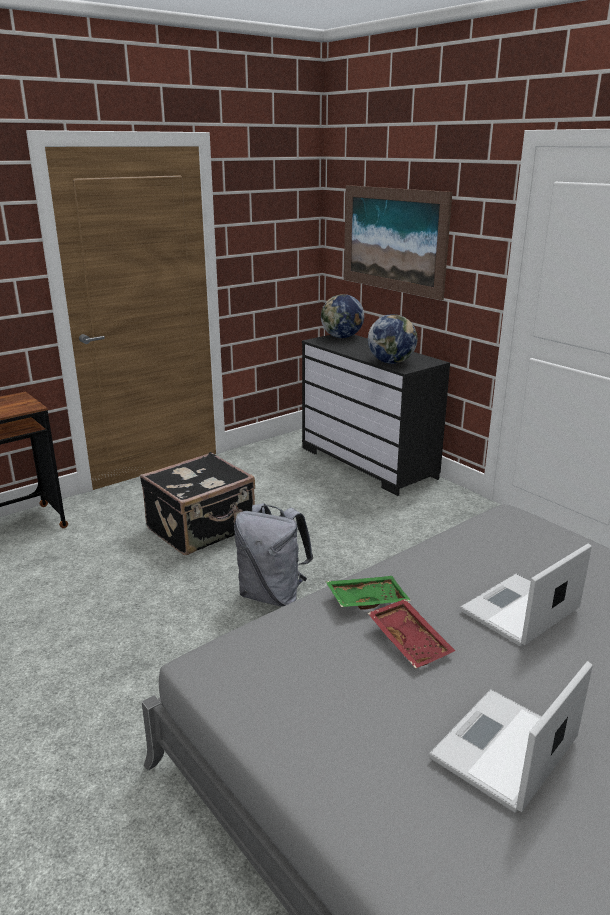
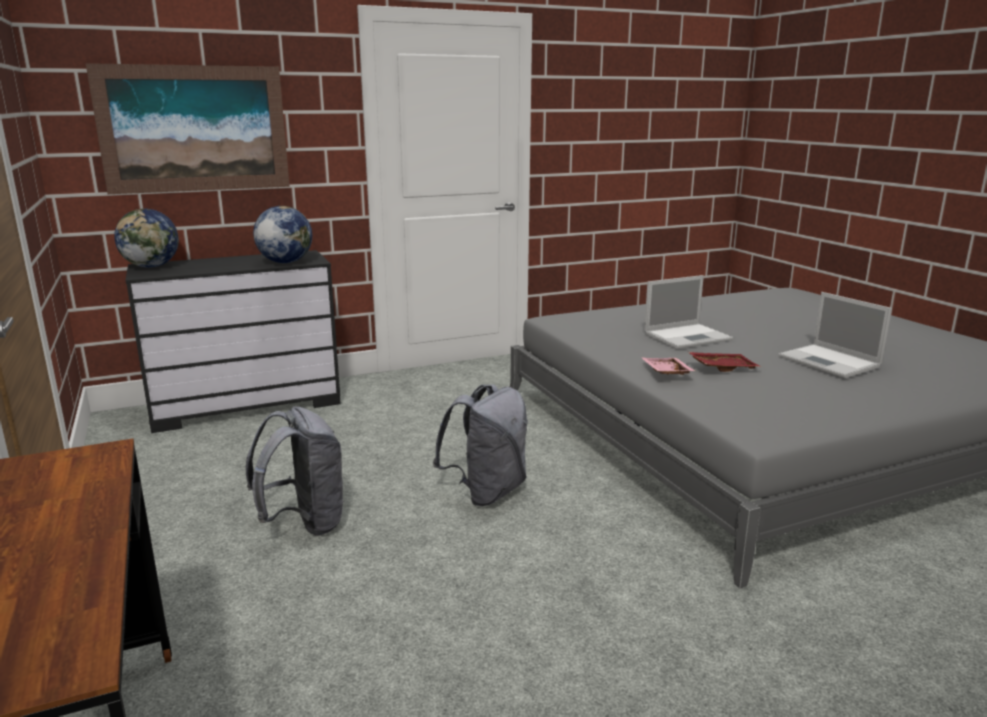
camera: 75 degrees left, 5 degrees down
black suitcase [140,452,255,555] -> grey backpack [245,407,345,536]
green tray [325,576,411,610] -> pink tray [641,357,695,375]
laptop [460,543,592,647] -> laptop turned 90 degrees counterclockwise [644,275,733,349]

